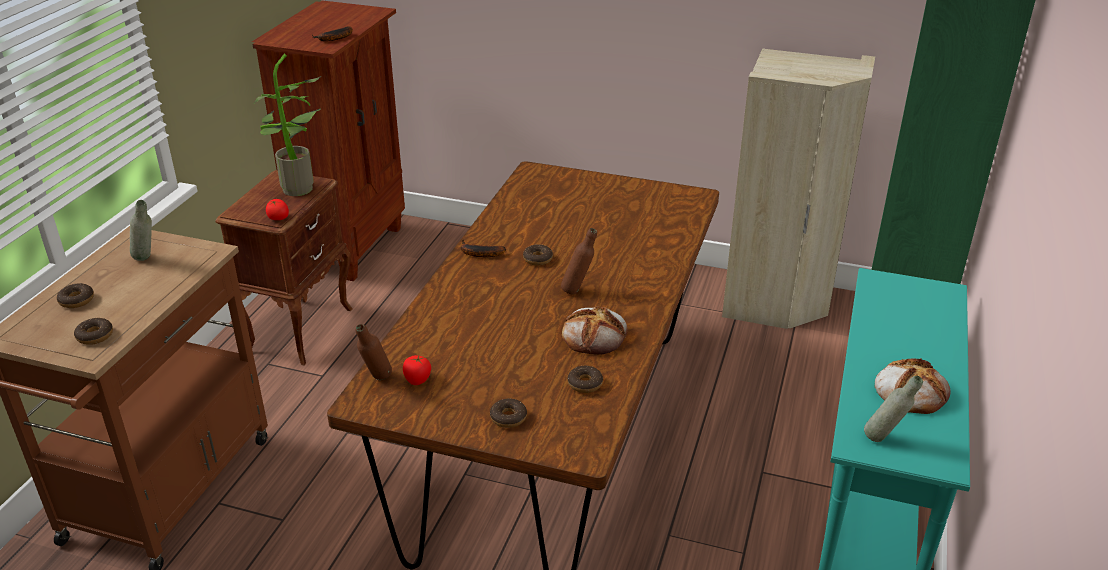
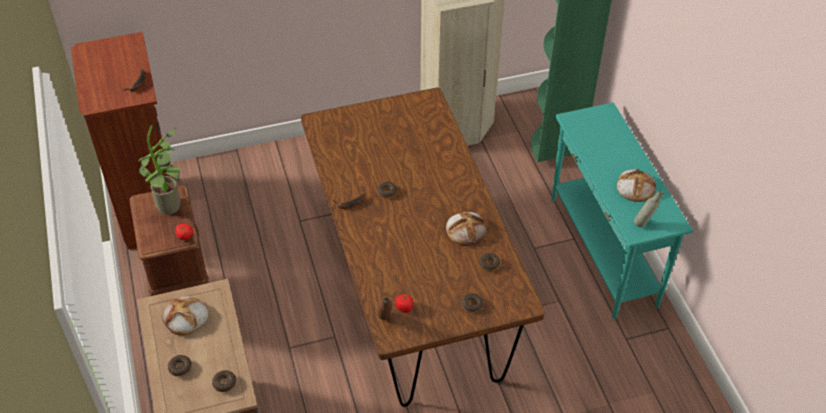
camera: 35 degrees left, 15 degrees up
grey bottle [130,200,152,261] -> bread [162,296,208,335]
brown bottle [561,228,597,294] -> none

